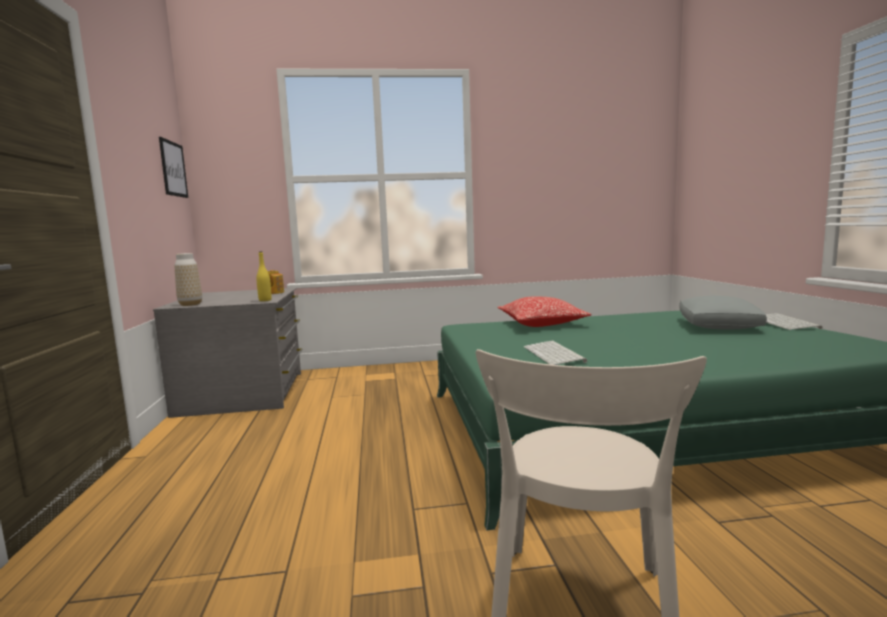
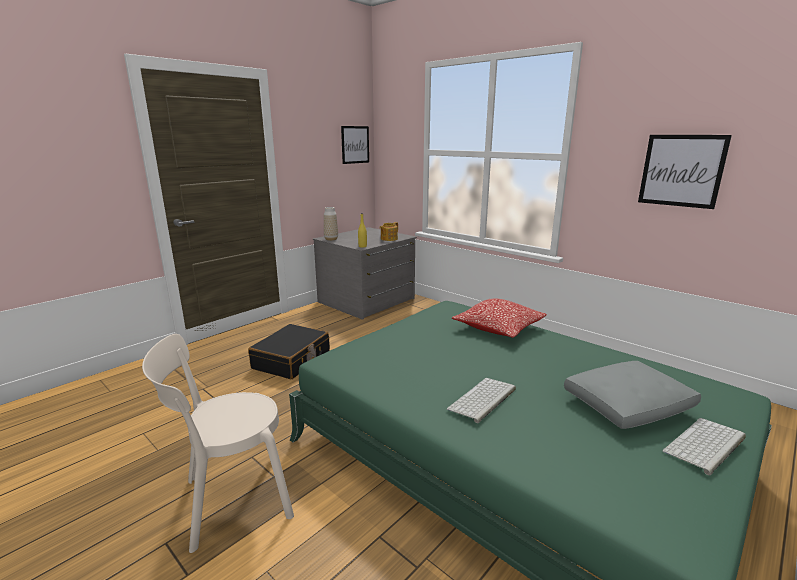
camera: 50 degrees right, 10 degrees up
keyboard [524,341,587,365] -> keyboard moved to [447,378,516,423]
none -> black suitcase [248,324,330,380]
none -> picture [638,135,732,209]

